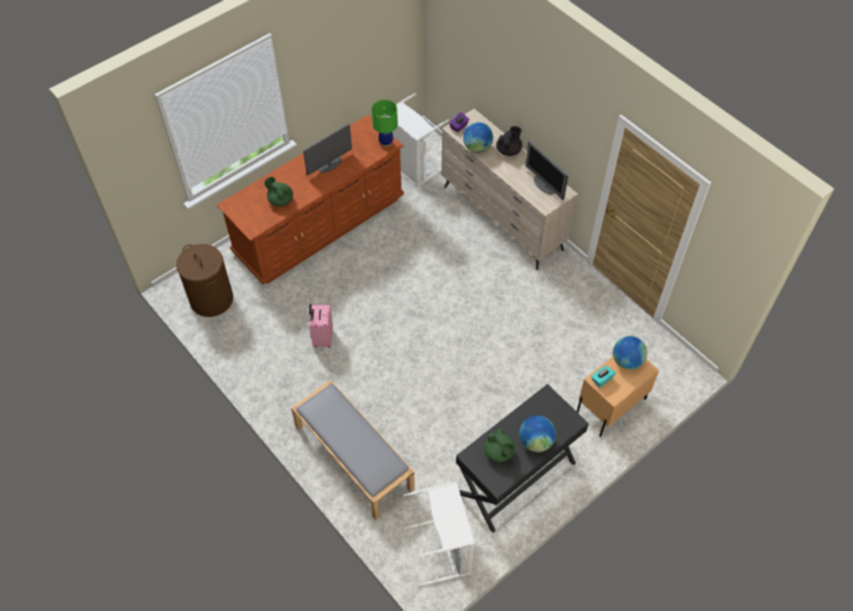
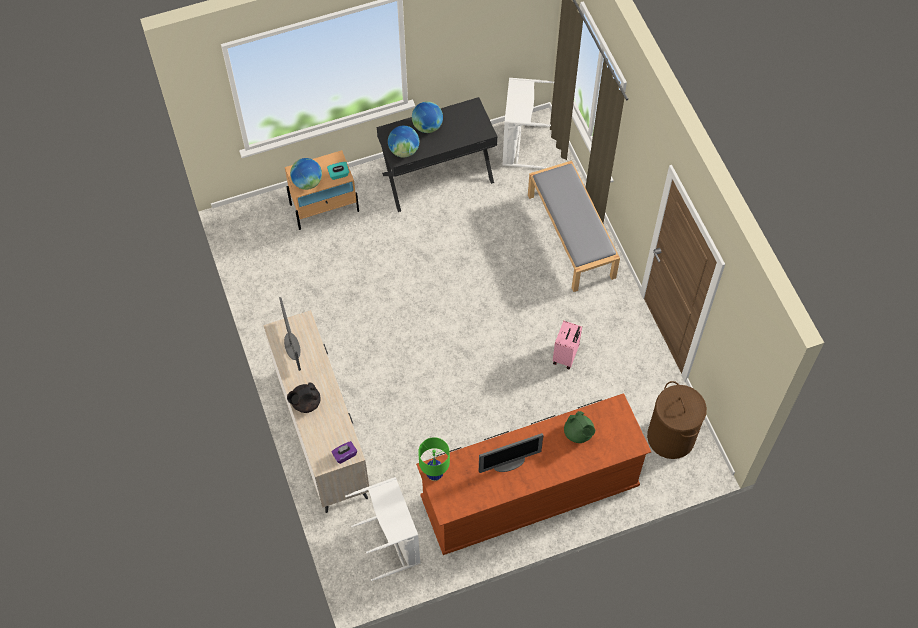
camera: 160 degrees left, 5 degrees up
globe [463,122,493,153] -> globe moved to [388,126,419,158]
green teapot [484,429,516,462] -> none

